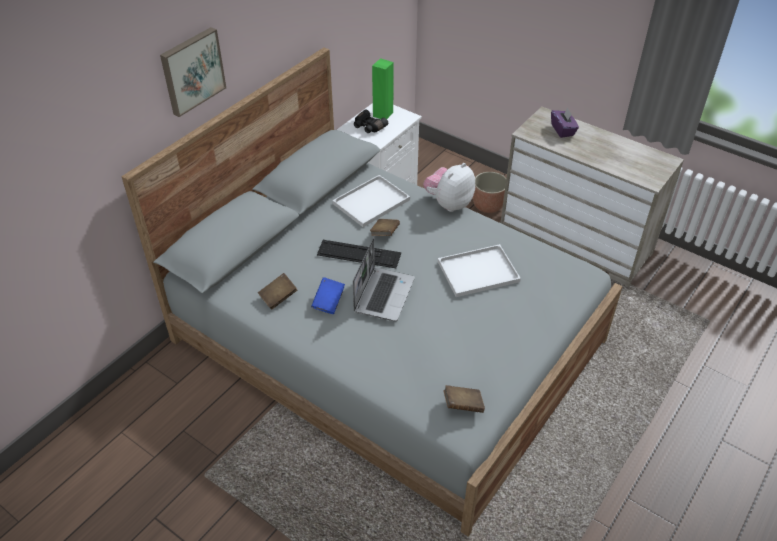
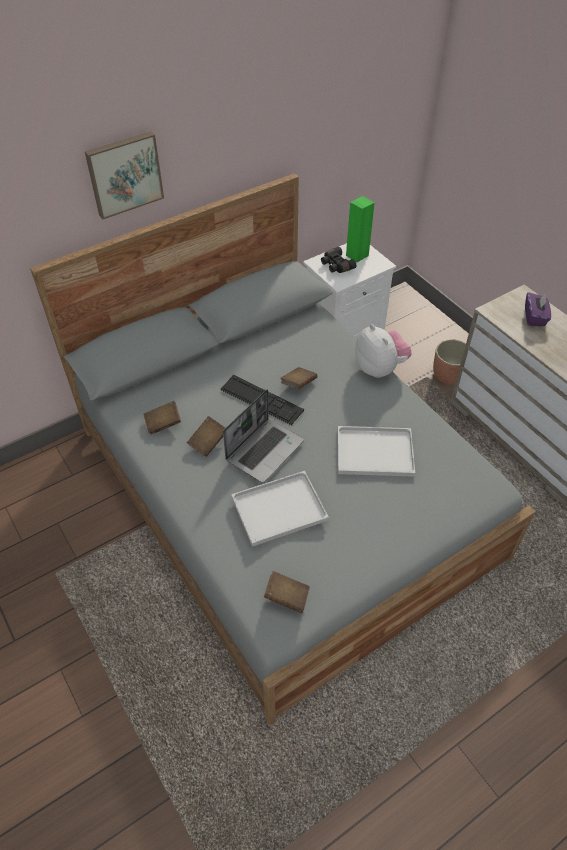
camera: 20 degrees right, 5 degrees up
blue book [311,277,345,314] -> brown book [187,416,225,457]
white tray [332,175,410,227] -> white tray moved to [231,471,329,547]
plush toy [423,163,475,212] -> plush toy turned 90 degrees clockwise [355,324,412,378]

